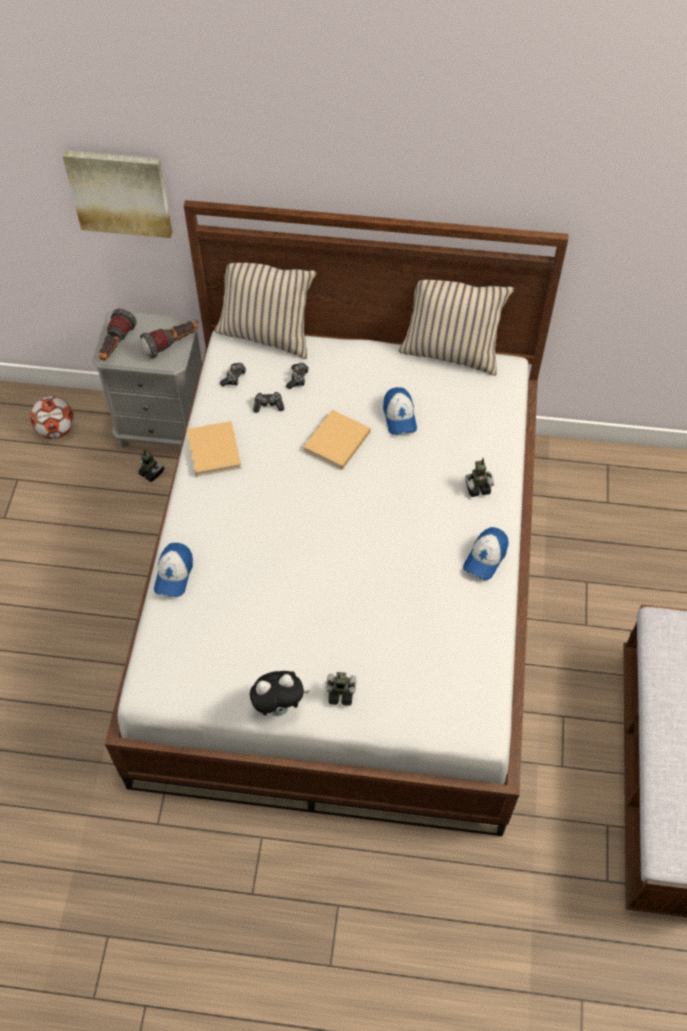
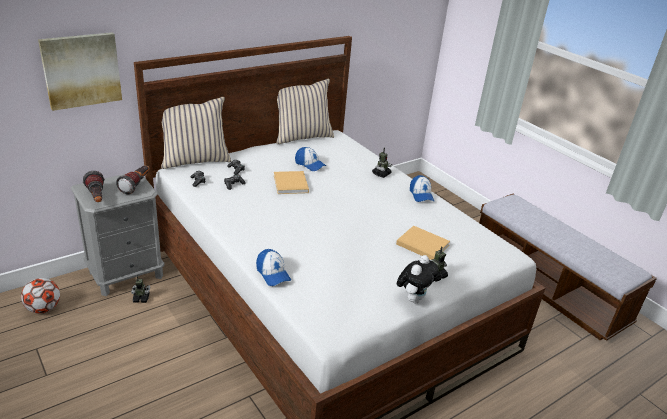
camera: 45 degrees left, 25 degrees down
beige book [187,421,241,476] -> beige book moved to [396,226,450,260]

